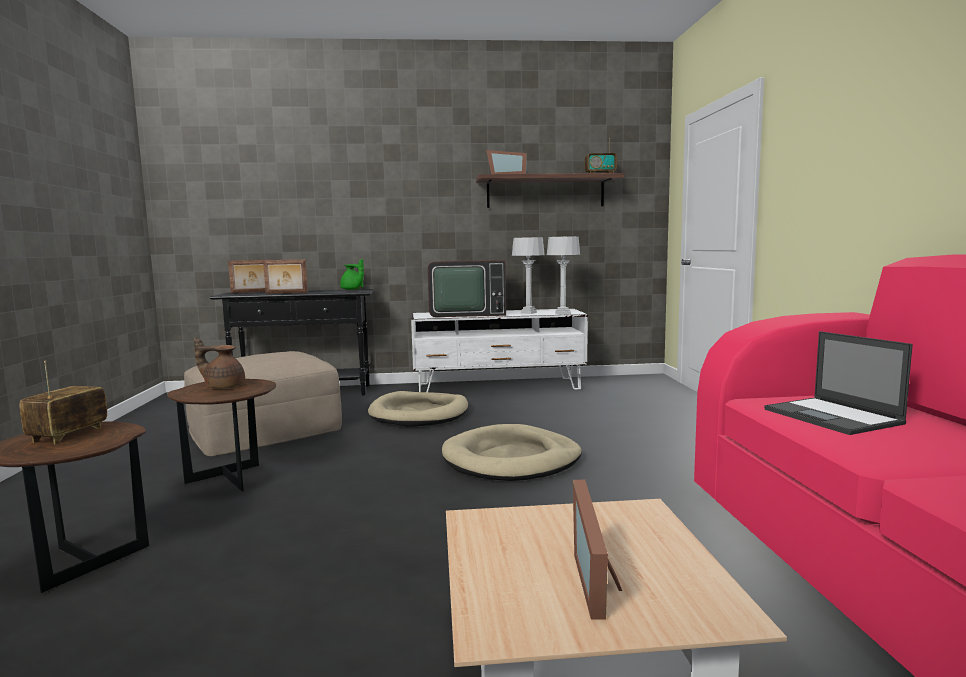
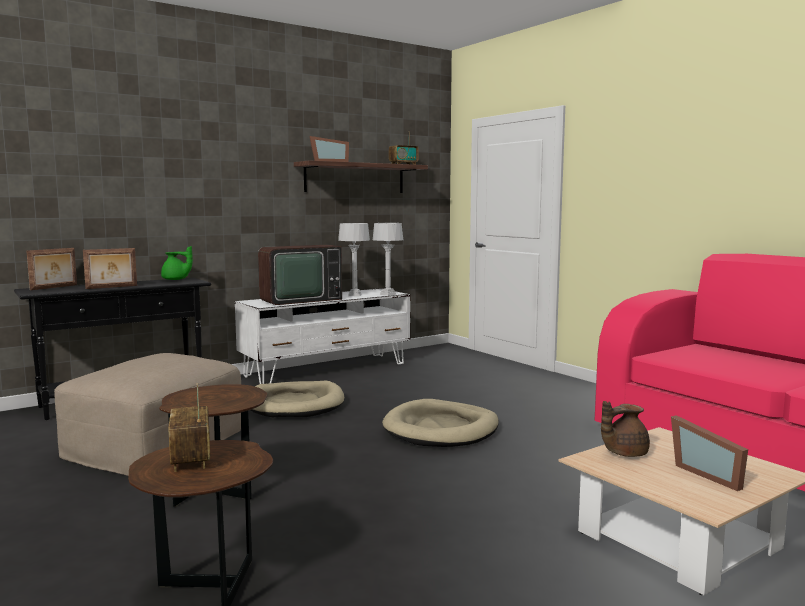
camera: 30 degrees left, 0 degrees up
brown teapot [194,338,245,389] -> brown teapot moved to [601,401,650,457]
laptop [764,331,913,435] -> none

